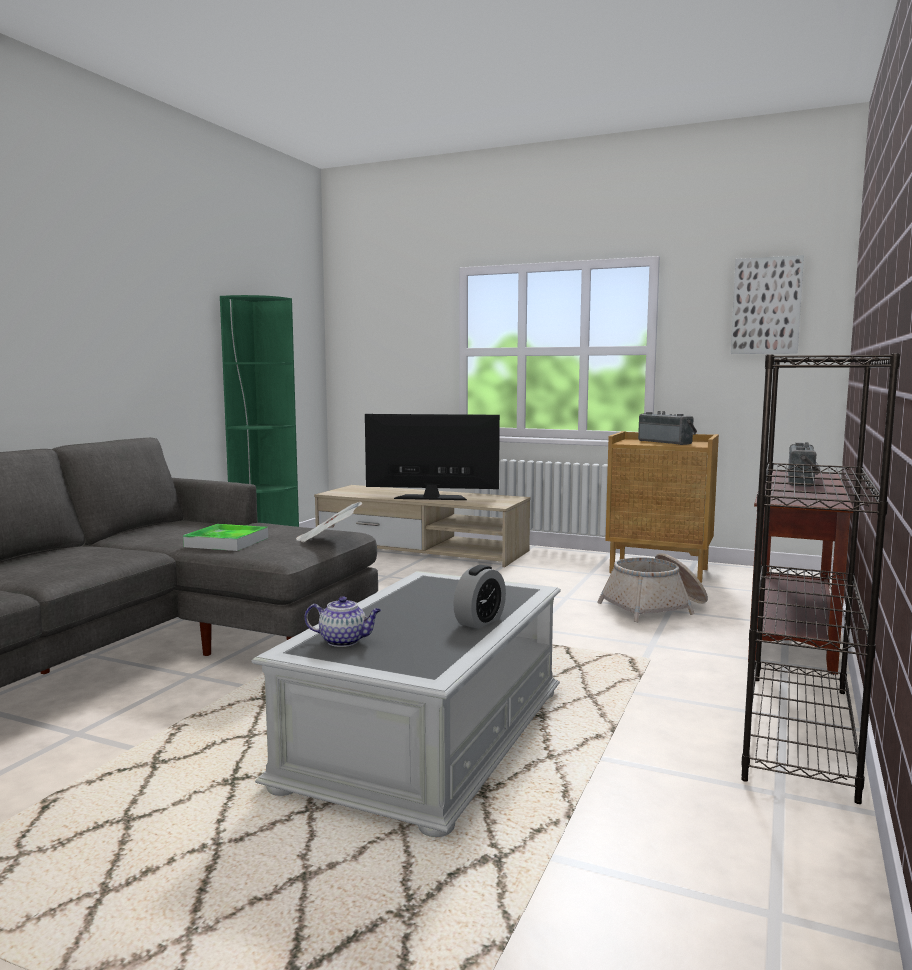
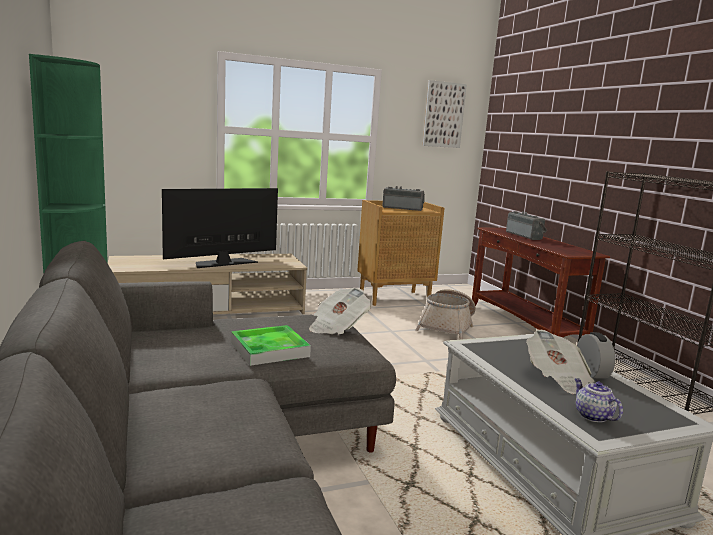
camera: 45 degrees left, 5 degrees up
teapot [305,596,381,647] -> teapot turned 75 degrees counterclockwise [575,378,623,422]
none -> newspaper [526,330,595,394]

